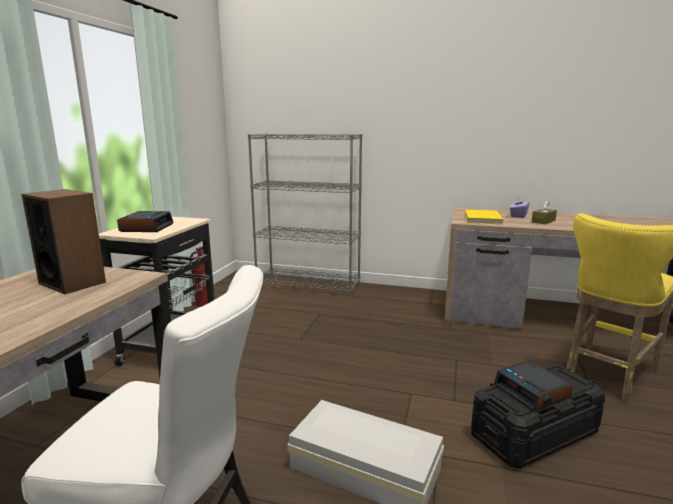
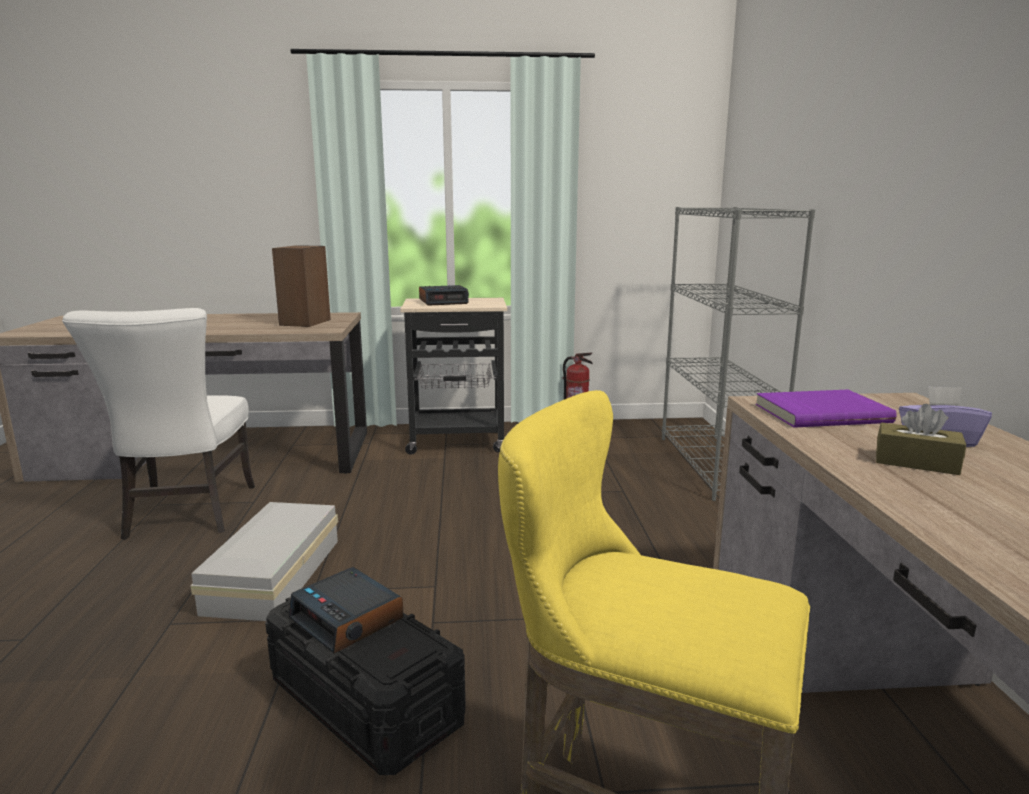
camera: 70 degrees right, 0 degrees up
yellow book [465,210,504,224] -> purple book [756,390,897,428]
alarm clock [494,361,573,412] -> alarm clock turned 90 degrees counterclockwise [288,567,404,654]

